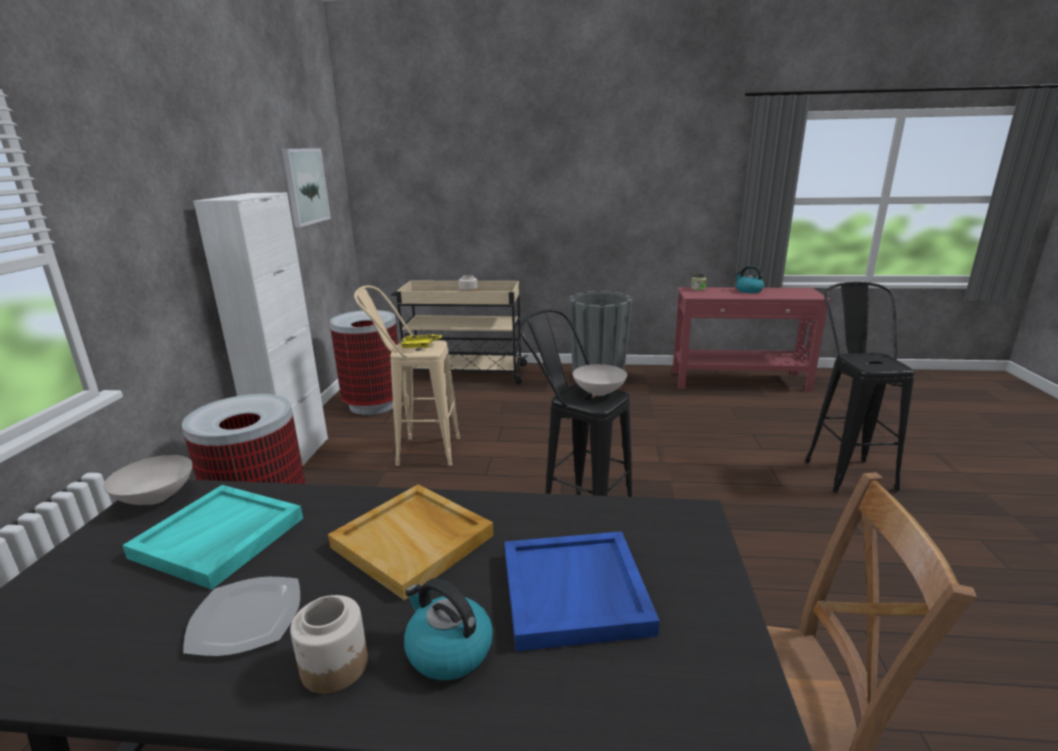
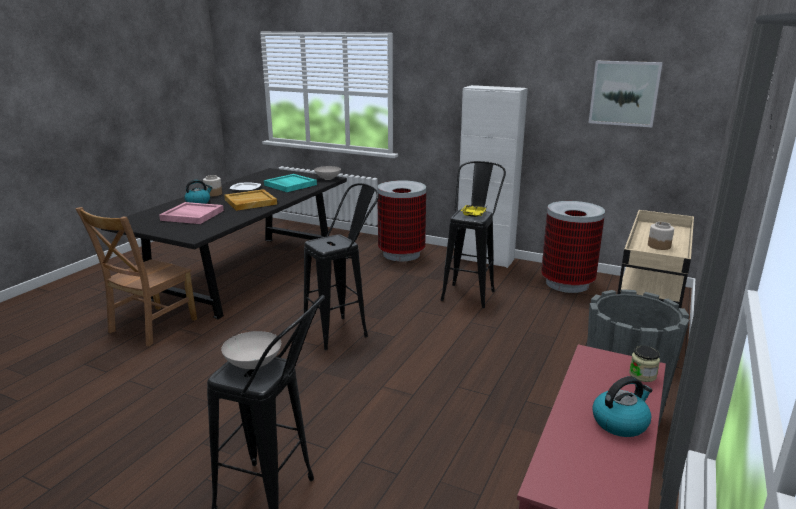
camera: 110 degrees right, 0 degrees up
beige stool [354,285,460,466] -> black stool [441,161,506,308]
blue tray [505,531,660,651] -> pink tray [159,202,224,224]
white bowl [573,364,627,396] -> white bowl moved to [221,331,281,369]

